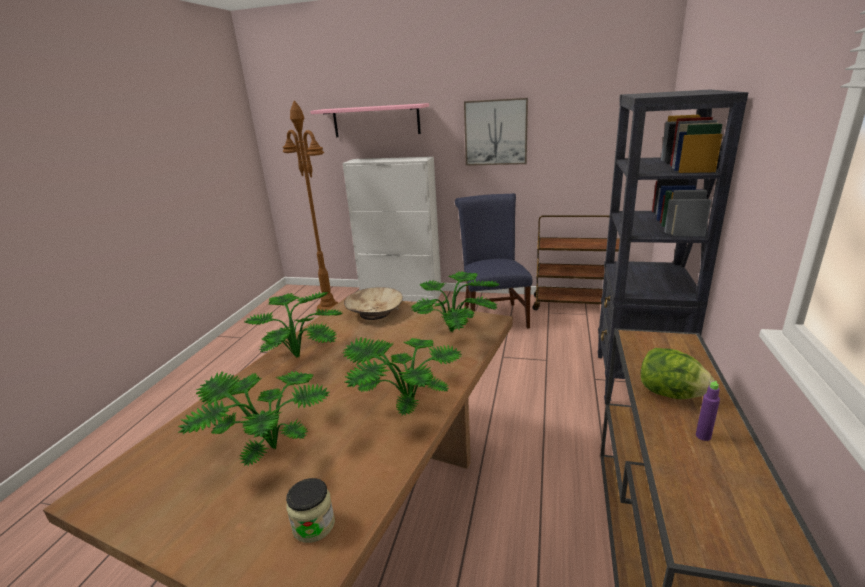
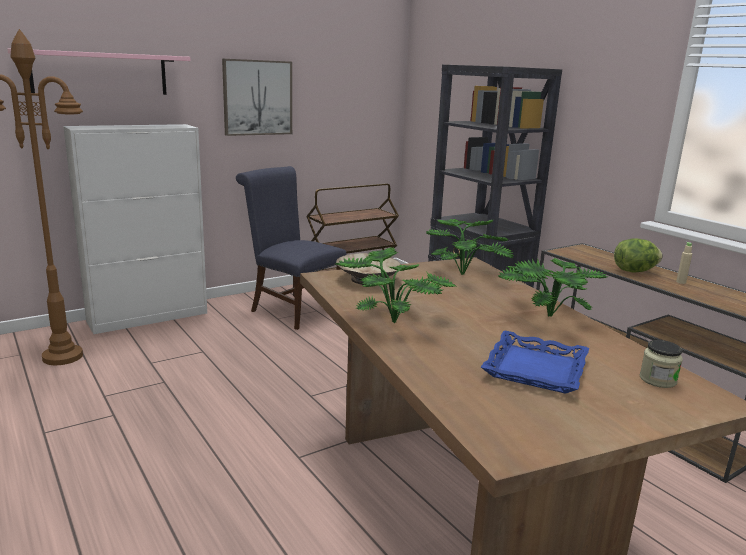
camera: 50 degrees left, 5 degrees down
potted plant [178,371,330,466] -> blue tray [481,331,589,394]
purple bottle [696,381,720,441] -> beige bottle [676,242,692,284]

